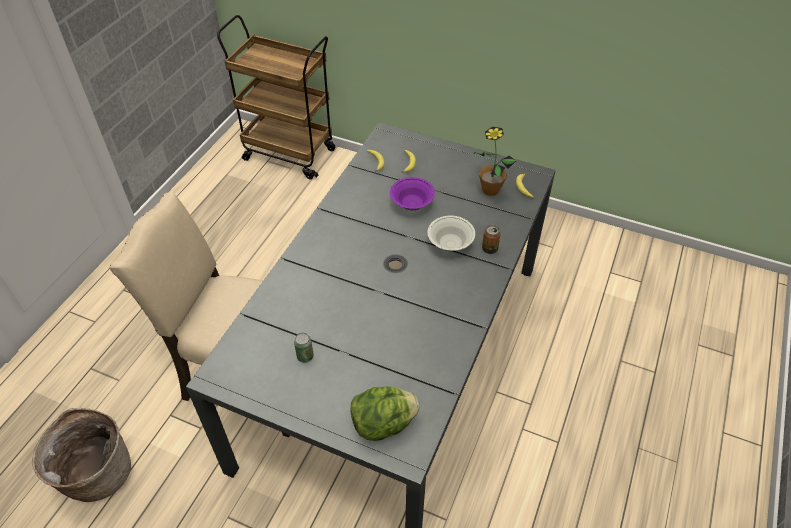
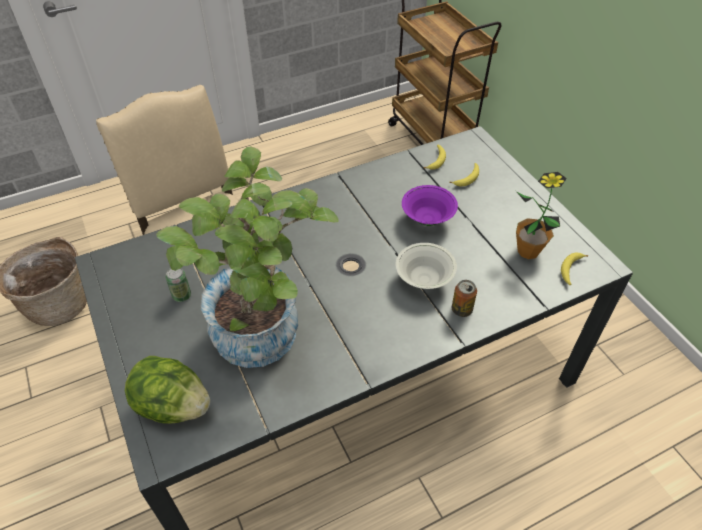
camera: 40 degrees right, 0 degrees up
none -> potted plant [156,146,339,368]

